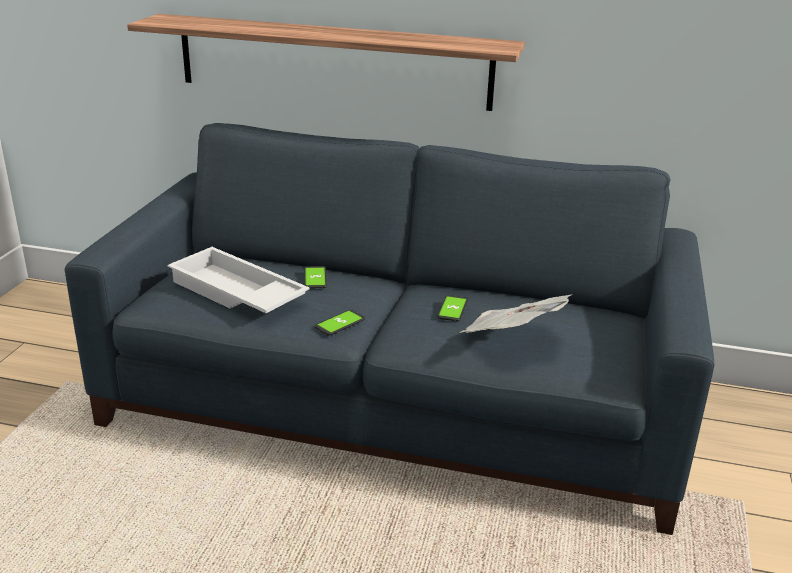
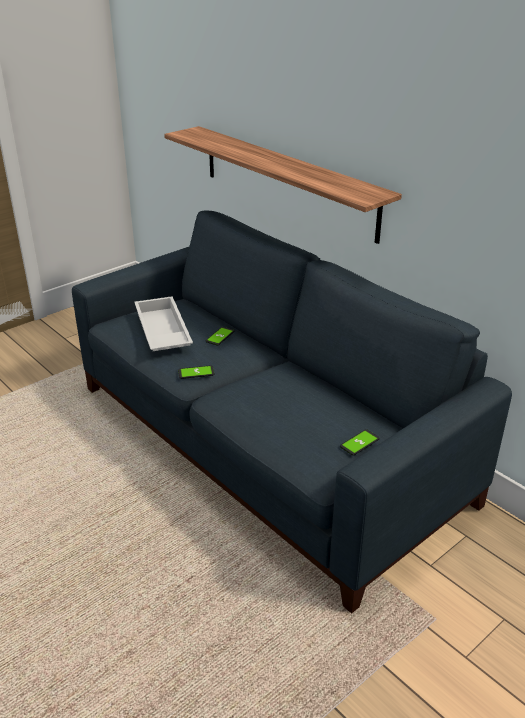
camera: 35 degrees right, 5 degrees up
phone [437,295,468,321] -> phone moved to [340,429,380,455]
newspaper [459,295,571,333] -> none

